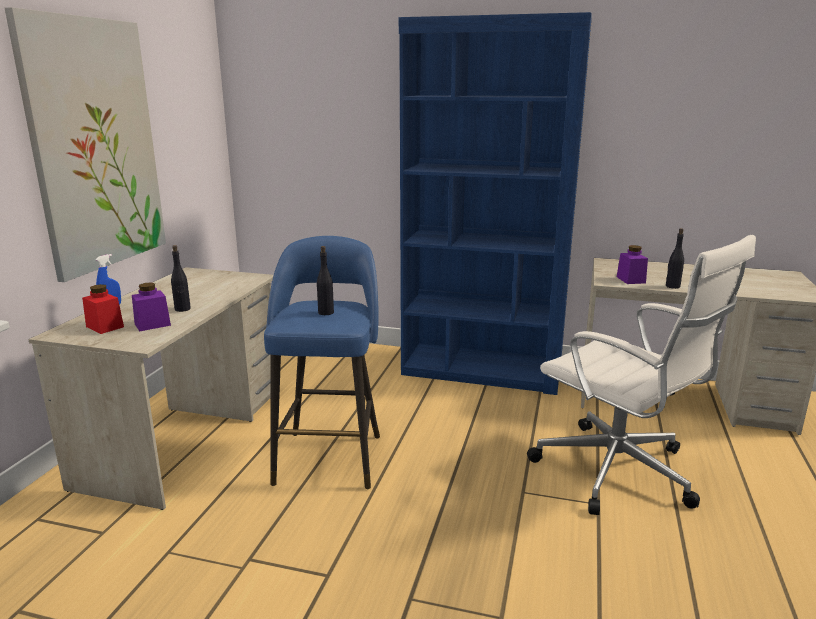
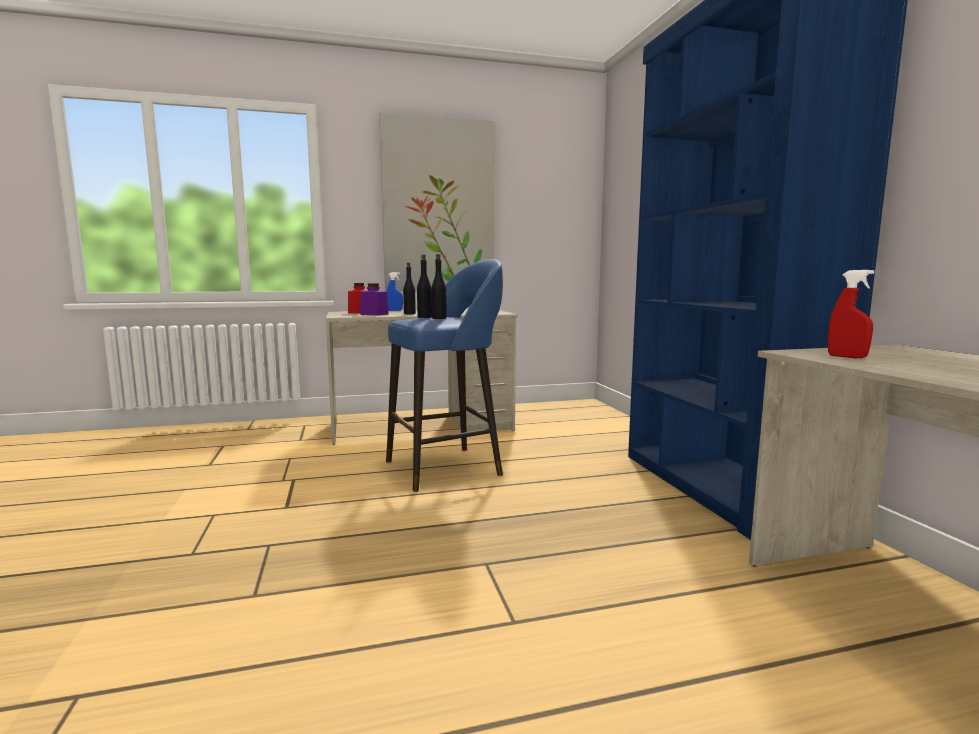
camera: 60 degrees right, 10 degrees down
white office chair [527,235,756,515] -> none
purple jar [617,245,648,284] -> red spray bottle [828,270,874,358]
black bottle [666,228,684,289] -> black bottle moved to [417,255,432,318]

